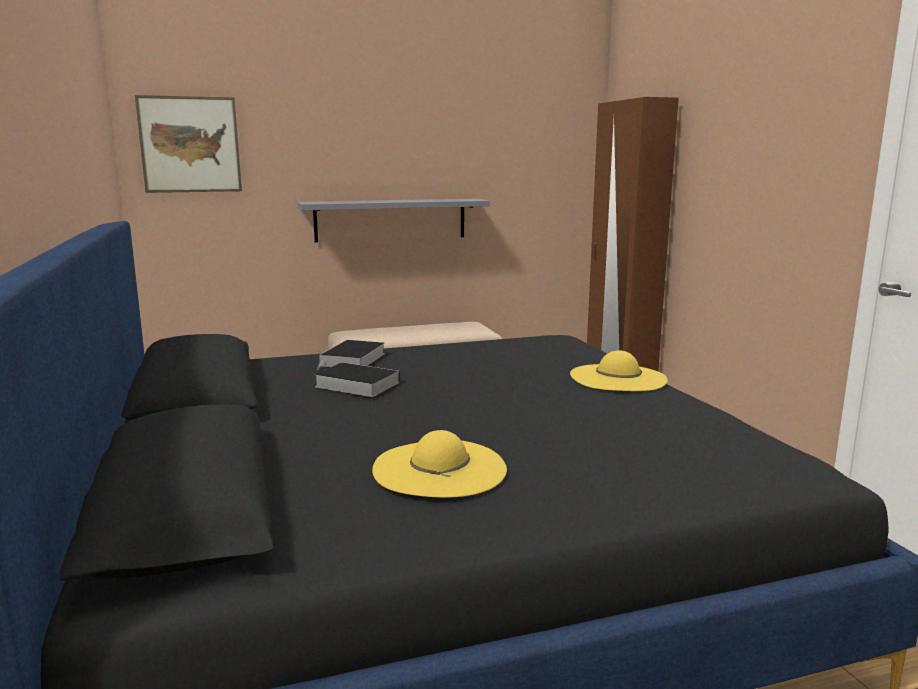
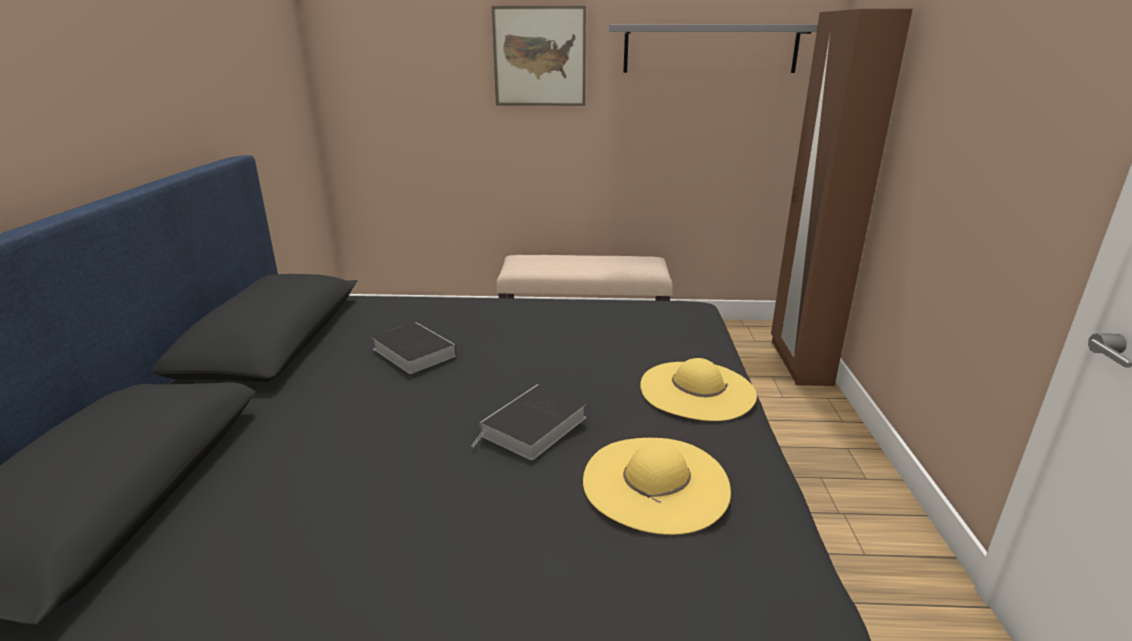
camera: 20 degrees right, 10 degrees up
picture [135,95,242,193] -> picture moved to [492,6,586,106]
grey shelf [297,199,490,242] -> grey shelf moved to [608,24,818,73]
book [317,340,385,369] -> book moved to [471,384,586,460]
yellow hat [372,430,507,498] -> yellow hat moved to [583,438,731,535]

